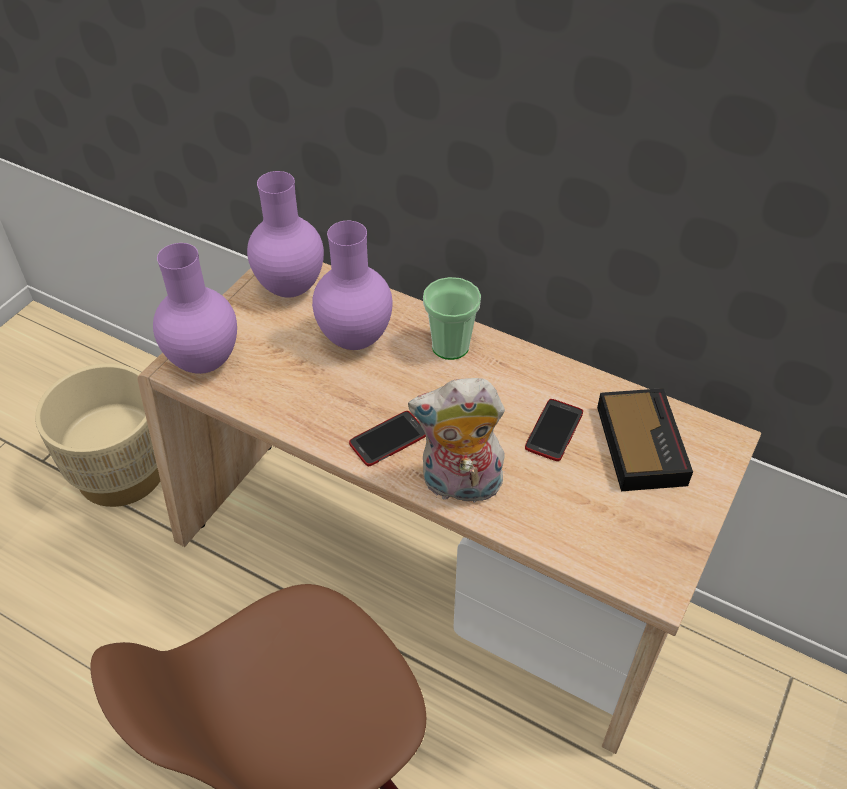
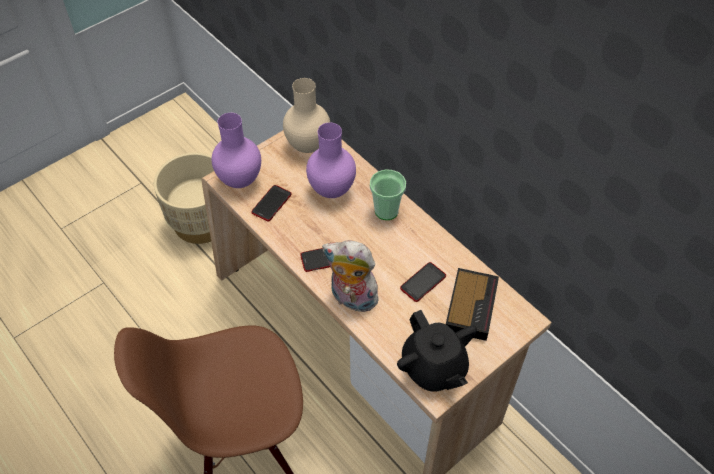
camera: 20 degrees right, 5 degrees up
purple vase [247,171,324,298] -> beige vase [283,78,330,153]
none -> phone [251,185,292,221]
none -> black teapot [397,310,477,392]

